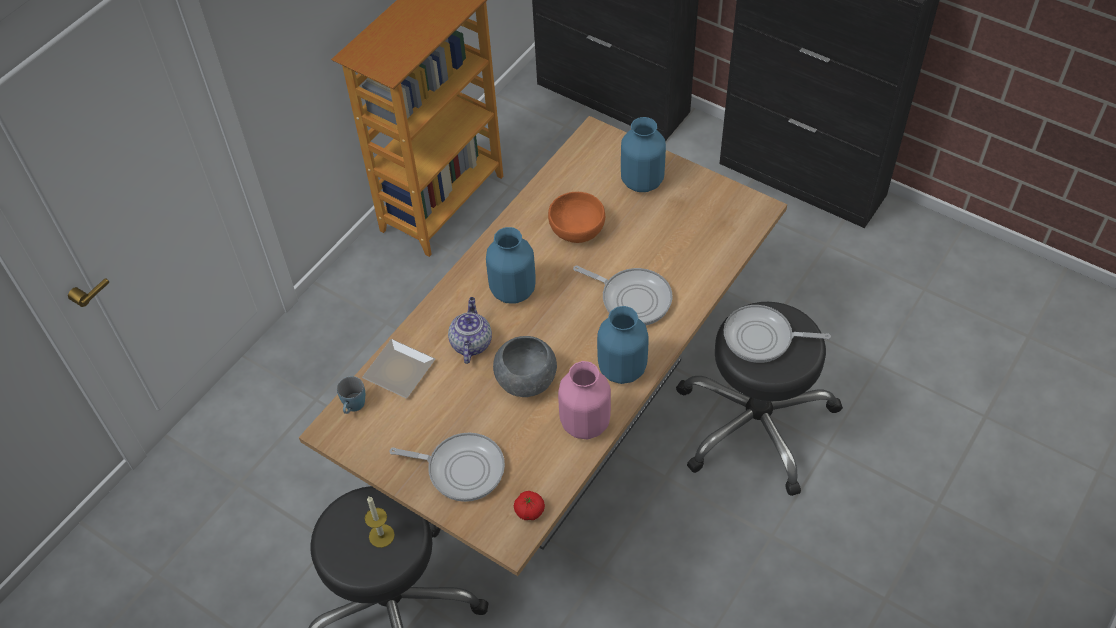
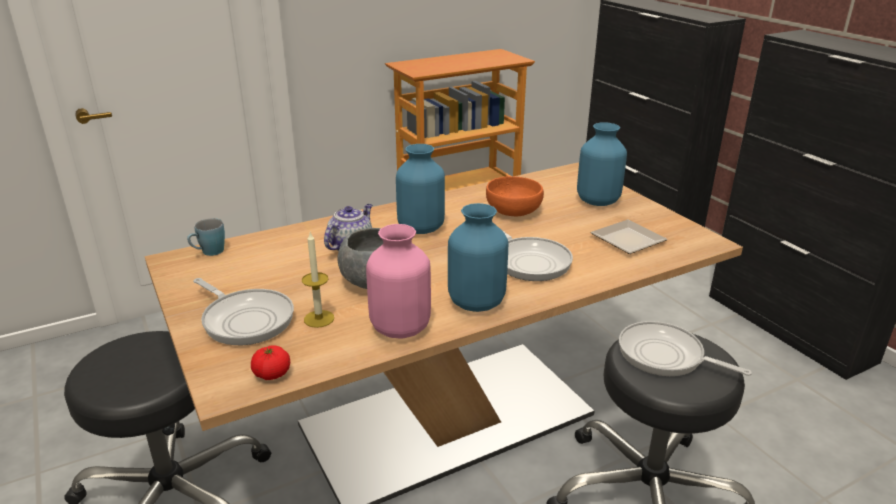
camera: 25 degrees right, 25 degrees down
plate [362,339,435,398] -> plate moved to [590,220,668,254]
candle [365,496,395,548] -> candle moved to [302,233,334,328]

